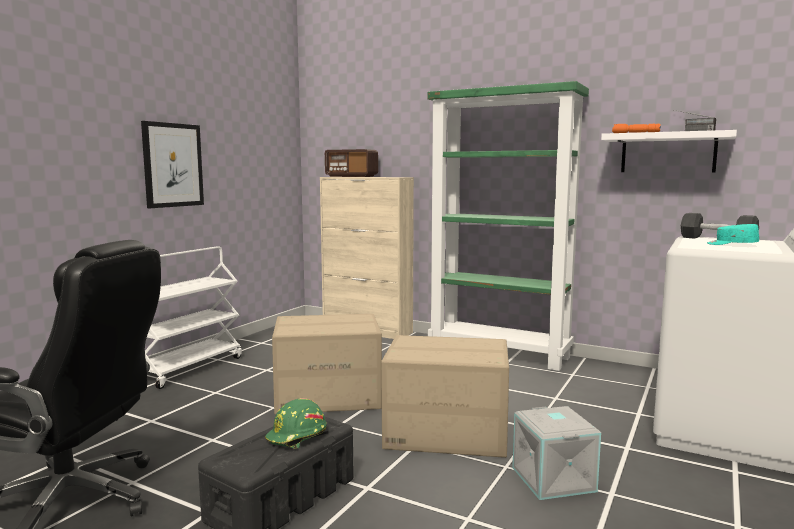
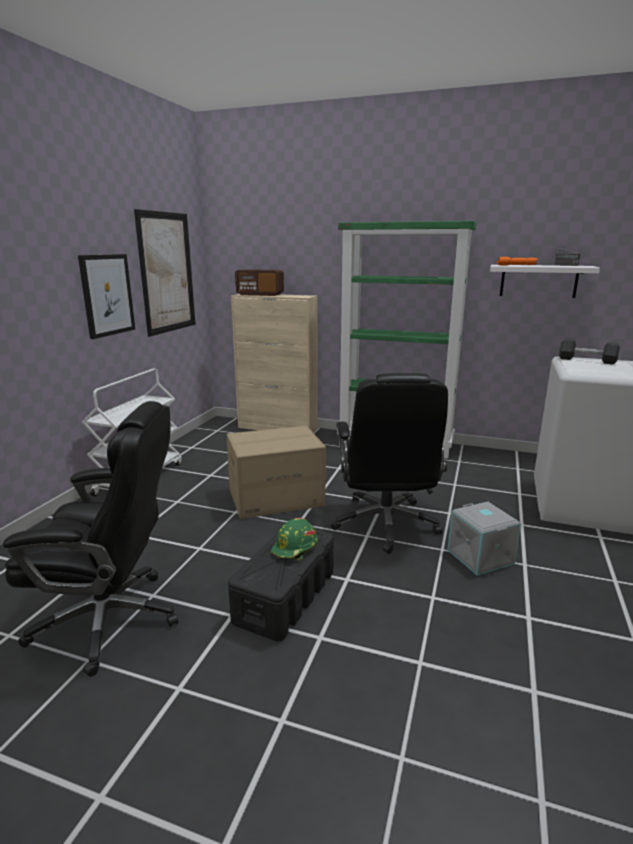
camera: 10 degrees left, 10 degrees up
cardboard box [381,335,509,458] -> black office chair [331,373,448,554]
turquoise cap [707,224,759,245] -> none
none -> picture [134,209,196,337]

